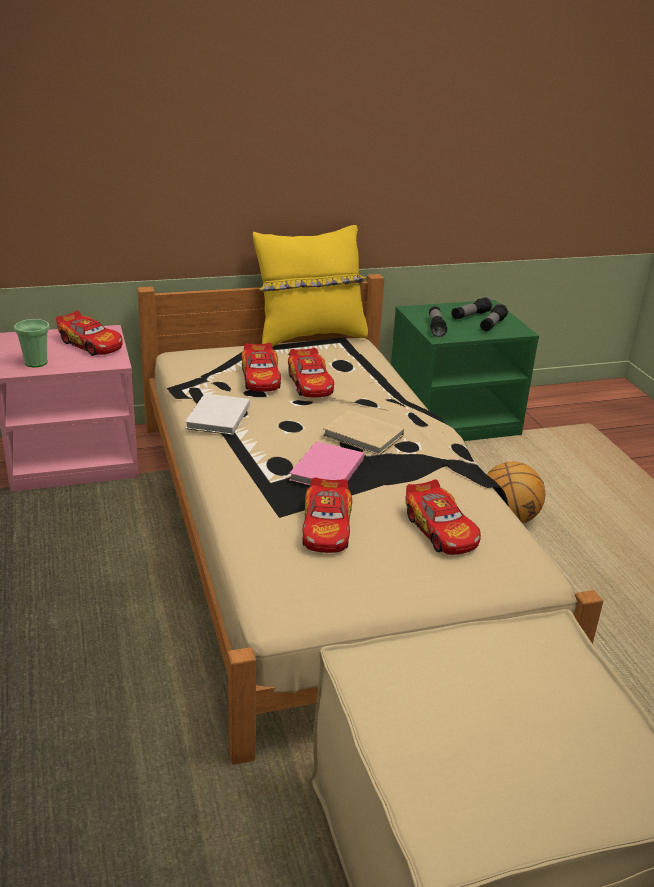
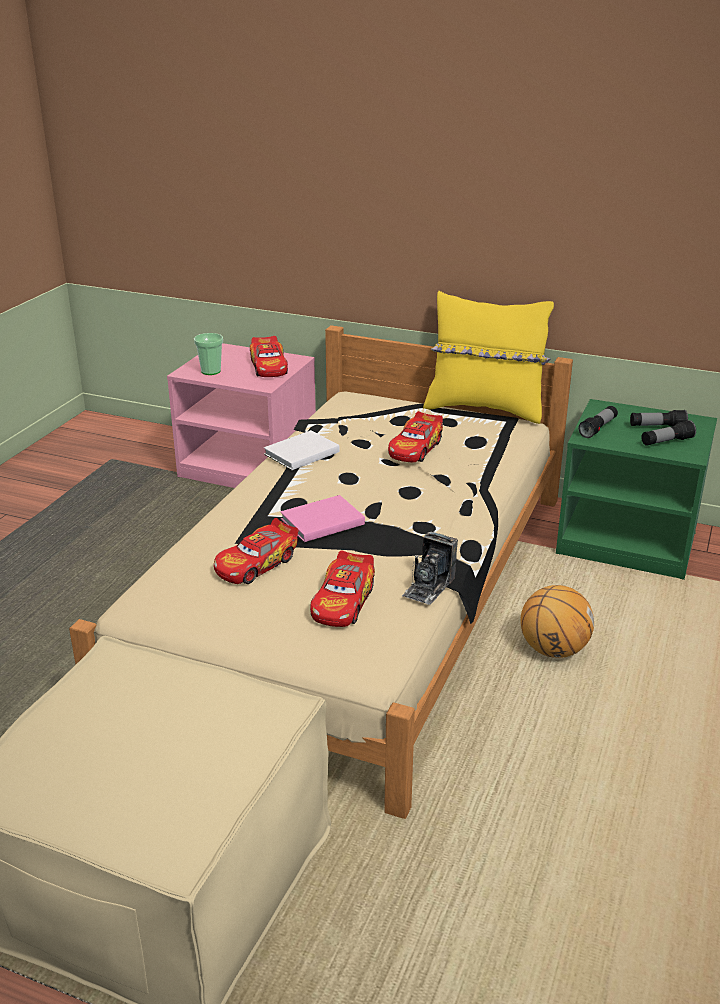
camera: 40 degrees right, 0 degrees up
toy car [241,343,281,392] -> none
beige book [323,410,404,455] -> none
none -> camera [402,531,458,605]

